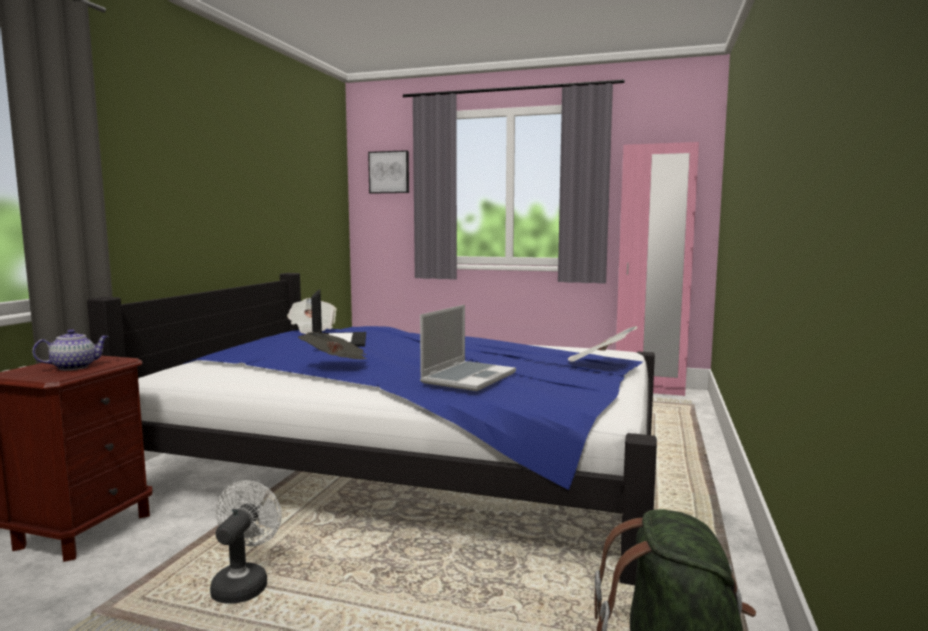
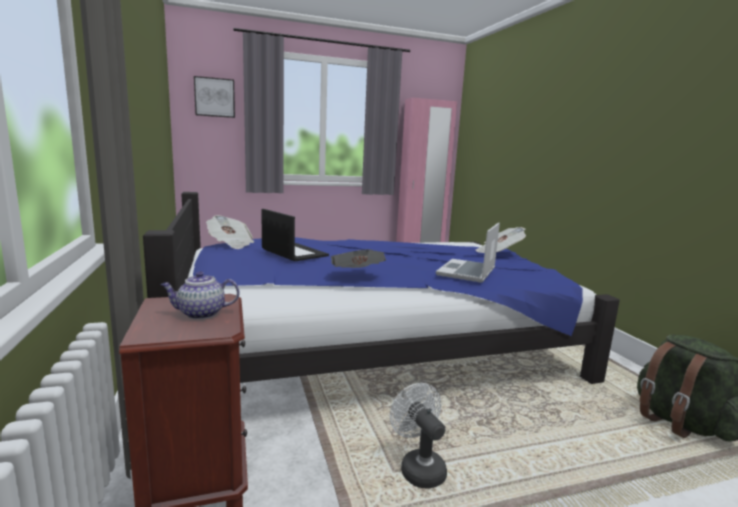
camera: 35 degrees left, 5 degrees up
teapot [32,329,109,370] -> teapot turned 120 degrees counterclockwise [160,272,240,319]
laptop [420,305,516,391] -> laptop turned 150 degrees counterclockwise [436,222,500,283]

